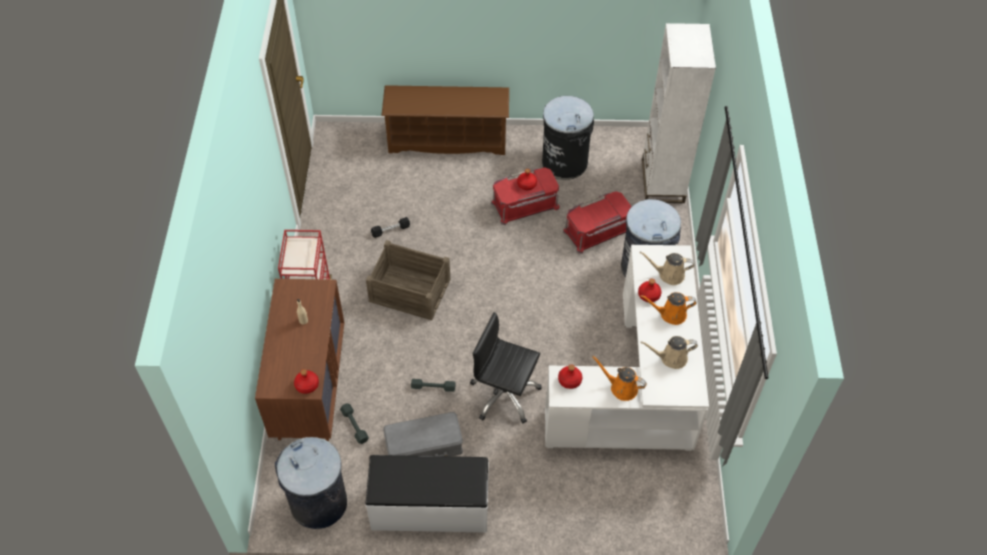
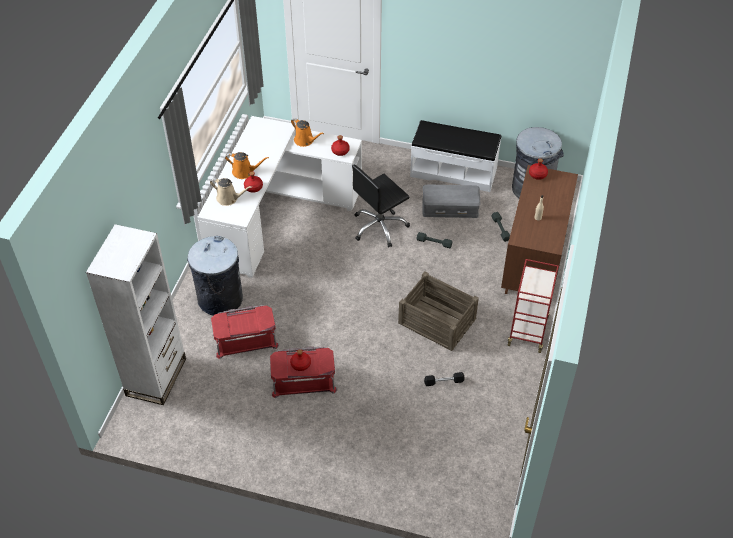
camera: 165 degrees left, 5 degrees down
brown shoe rack [381,85,509,155] -> none
black office chair [470,312,542,423] -> black office chair turned 105 degrees clockwise [352,165,410,247]
black trash can [542,96,594,180] -> none
beige watering can [640,336,698,369] -> none

